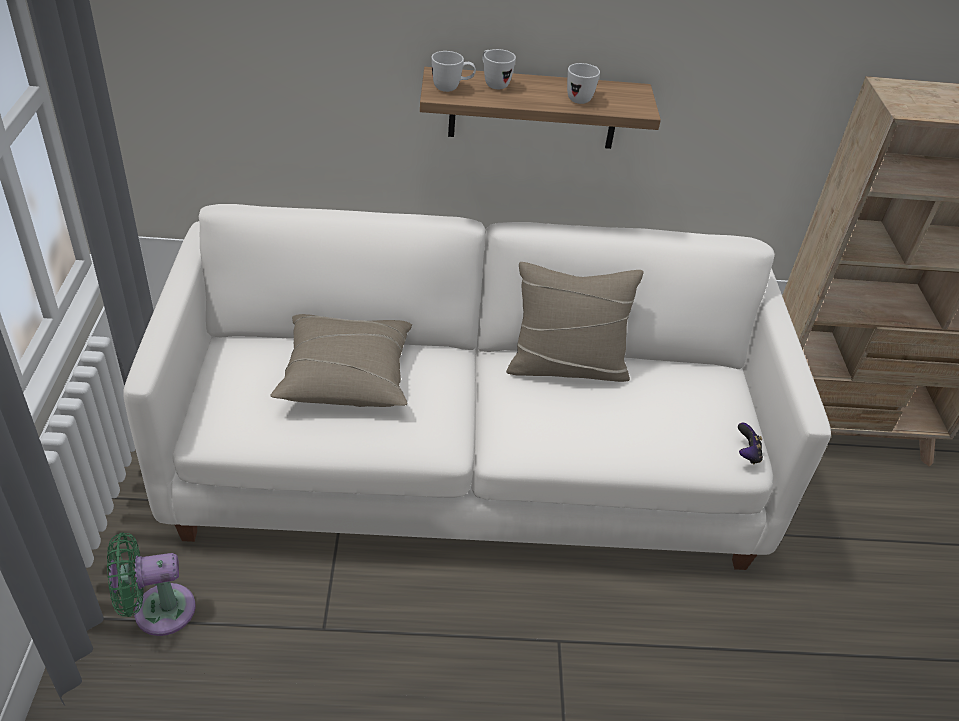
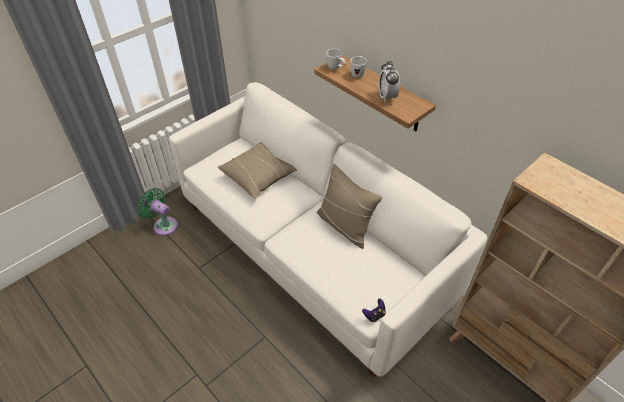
camera: 50 degrees right, 5 degrees up
white mug [567,63,600,104] -> alarm clock [379,61,400,102]

